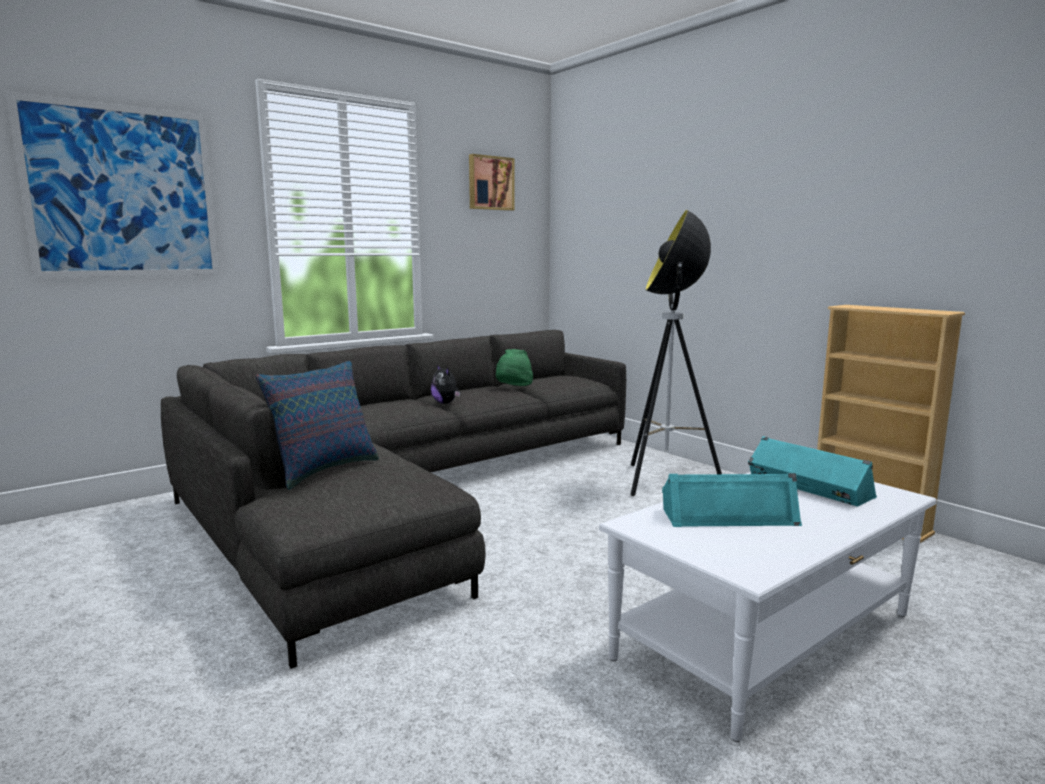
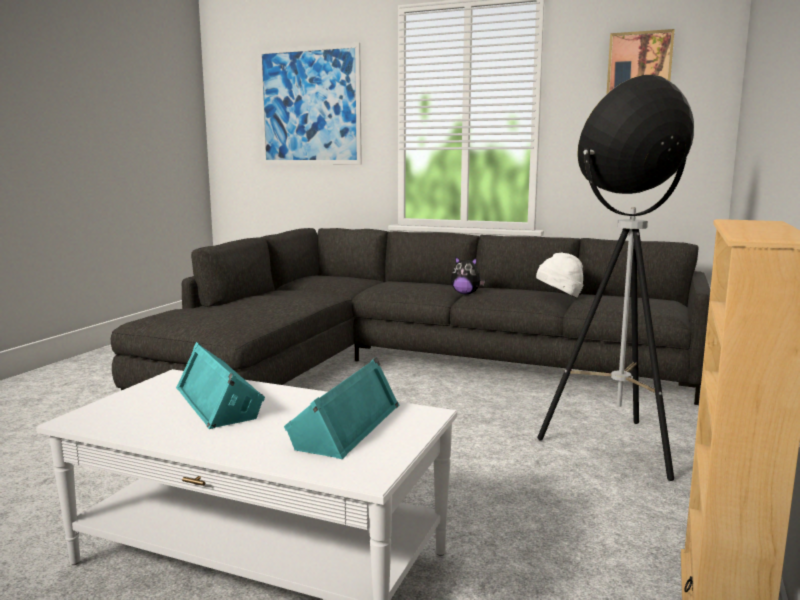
camera: 60 degrees right, 0 degrees up
blue pillow [256,361,379,490] -> none
plush toy [431,365,460,404] -> plush toy turned 90 degrees counterclockwise [451,256,485,294]
green hat [496,349,533,386] -> white hat [536,253,583,298]

